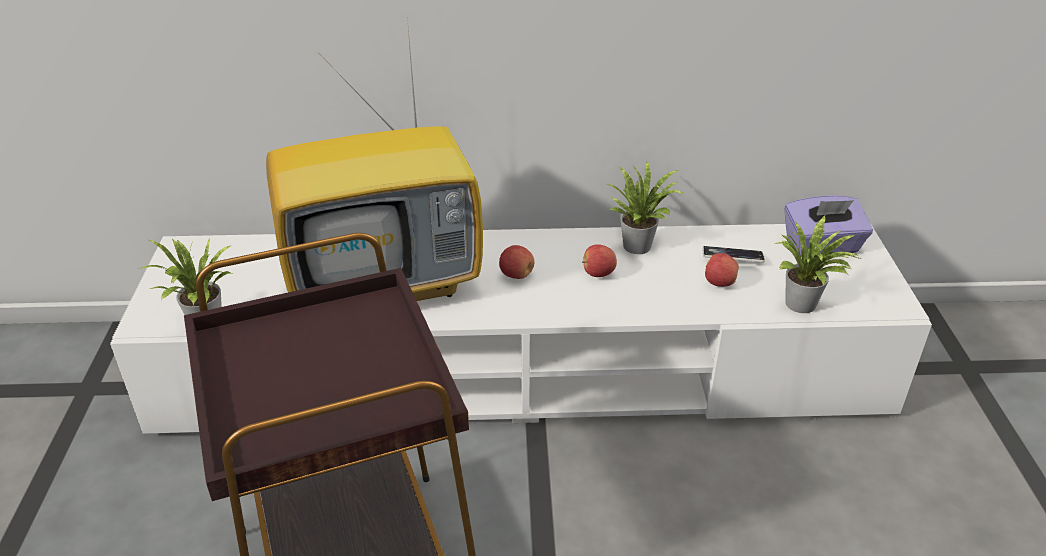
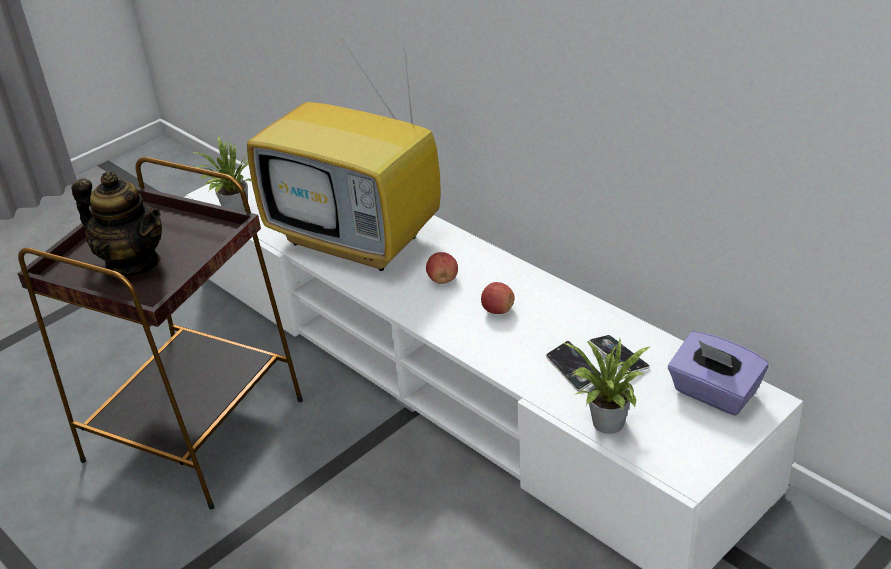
camera: 50 degrees right, 0 degrees up
potted plant [607,161,683,254] -> none
apple [705,253,739,287] -> phone [546,341,602,391]
none -> teapot [72,171,162,277]

